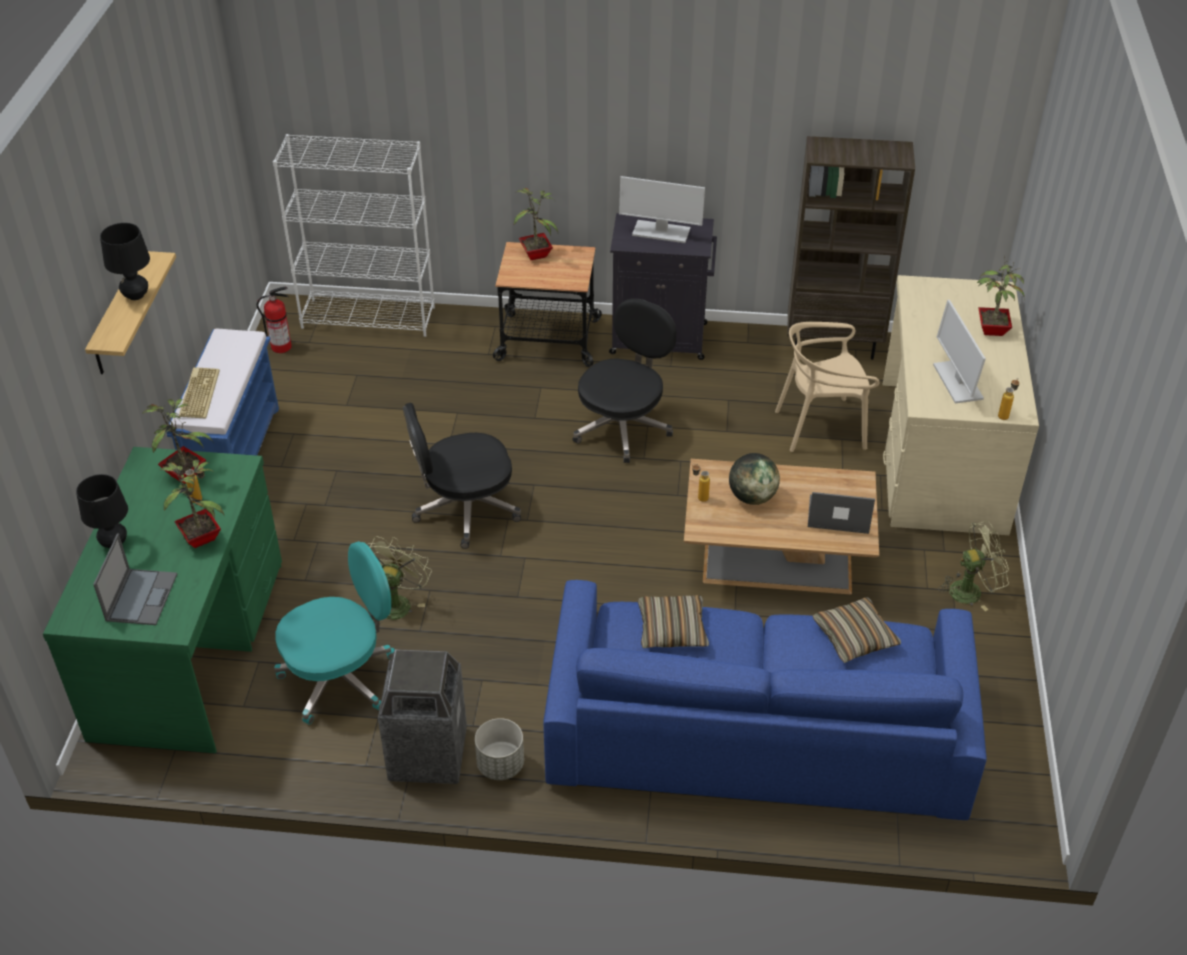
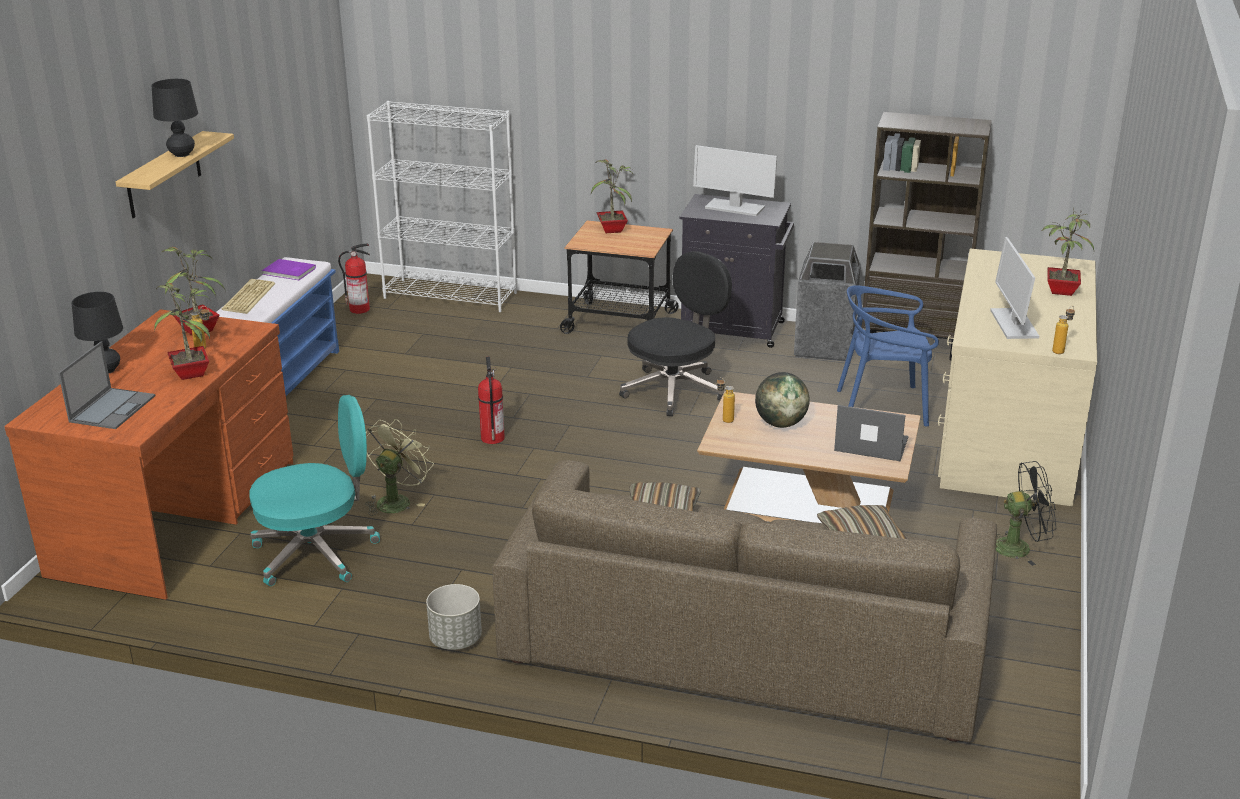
camera: 10 degrees right, 15 degrees down
green desk [43,447,282,753] -> brown desk [4,309,294,600]
trash can [378,649,467,784] -> trash can moved to [794,242,861,362]
black office chair [403,403,521,549] -> fire extinguisher [478,356,505,444]
blue sofa [543,580,987,820] -> brown sofa [492,460,997,742]
beige chair [775,322,880,452] -> blue chair [837,285,939,427]
green fan [938,521,1009,611] -> black fan [996,461,1056,566]
none -> purple book [262,259,316,280]

